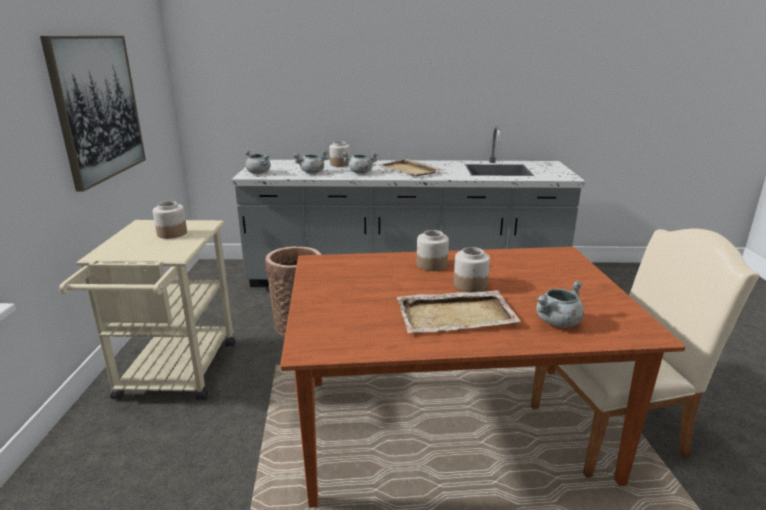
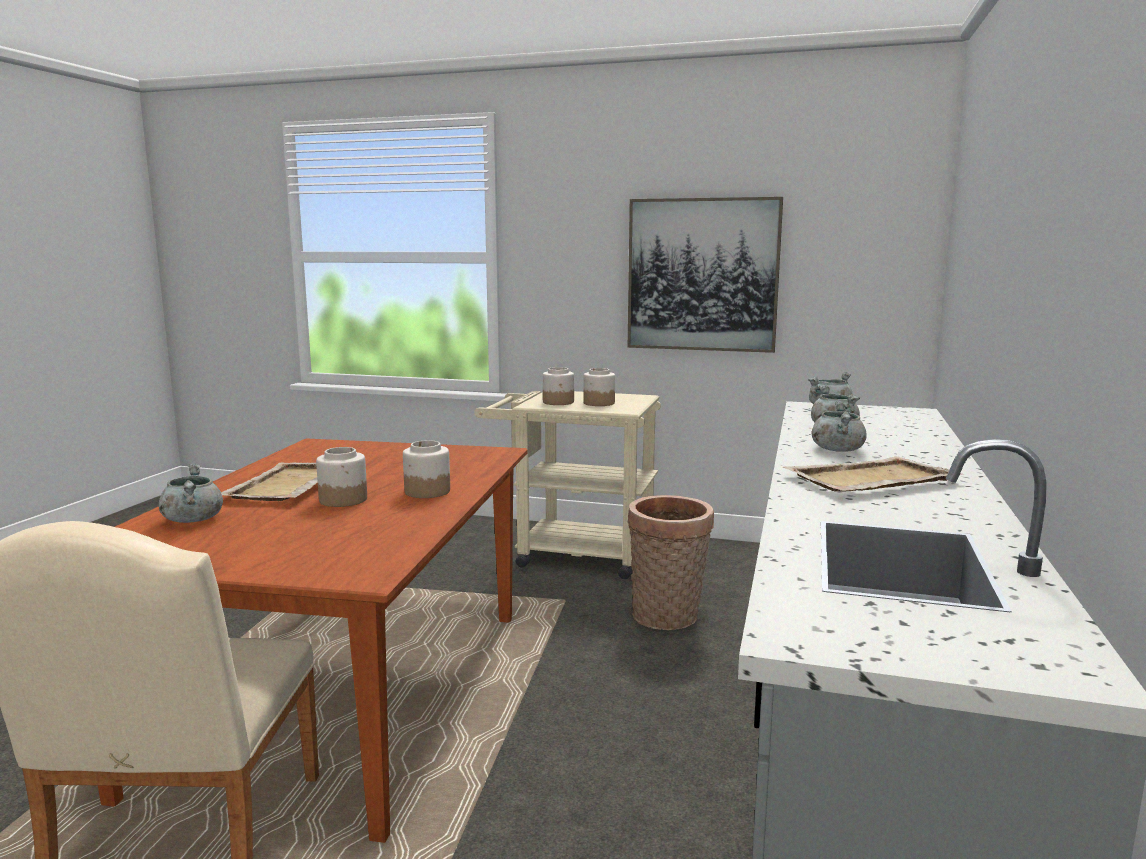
camera: 105 degrees right, 10 degrees down
jar [329,141,350,167] -> jar moved to [543,367,574,405]

